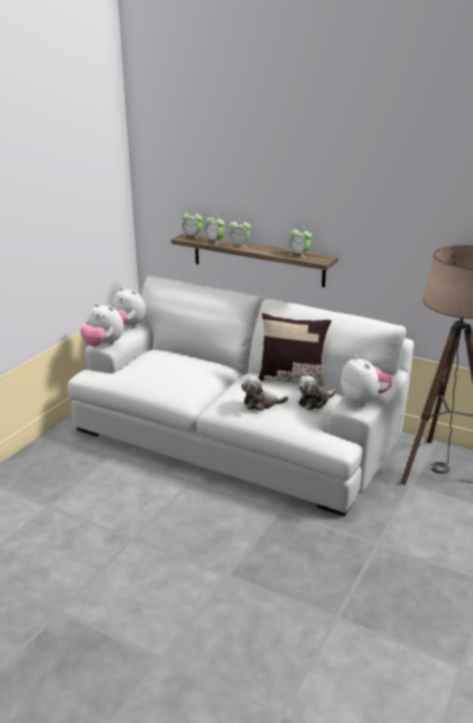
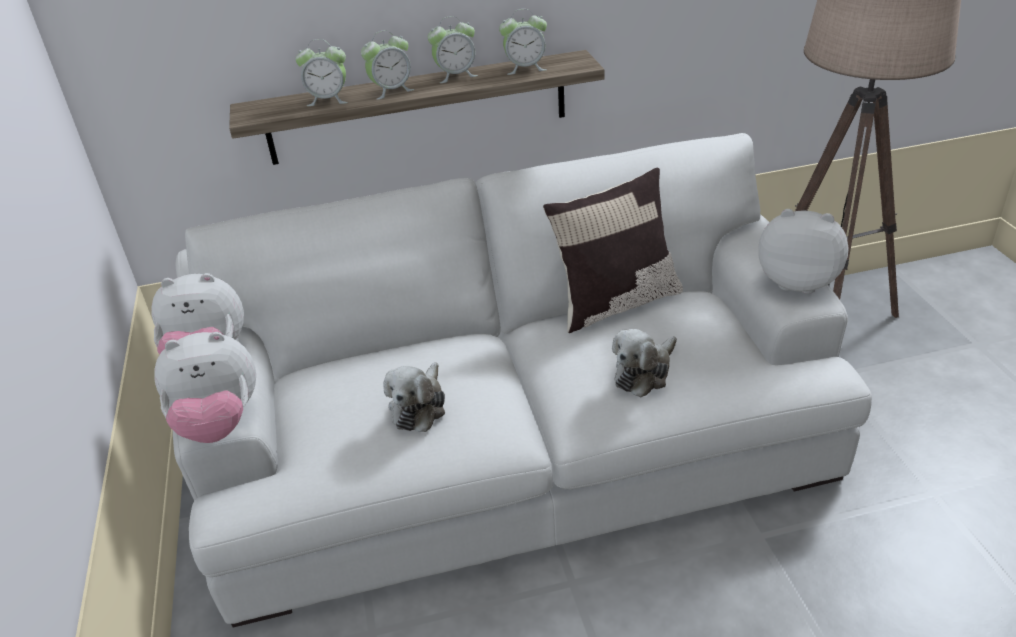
camera: 40 degrees left, 10 degrees up
alarm clock [182,210,203,239] -> alarm clock moved to [428,16,478,83]
plush toy [298,376,336,410] -> plush toy moved to [383,362,445,432]

